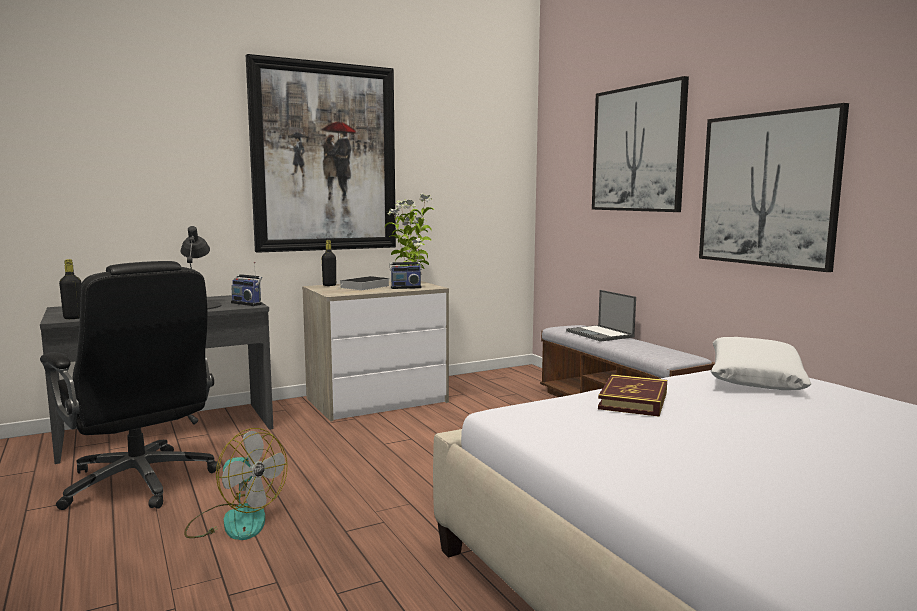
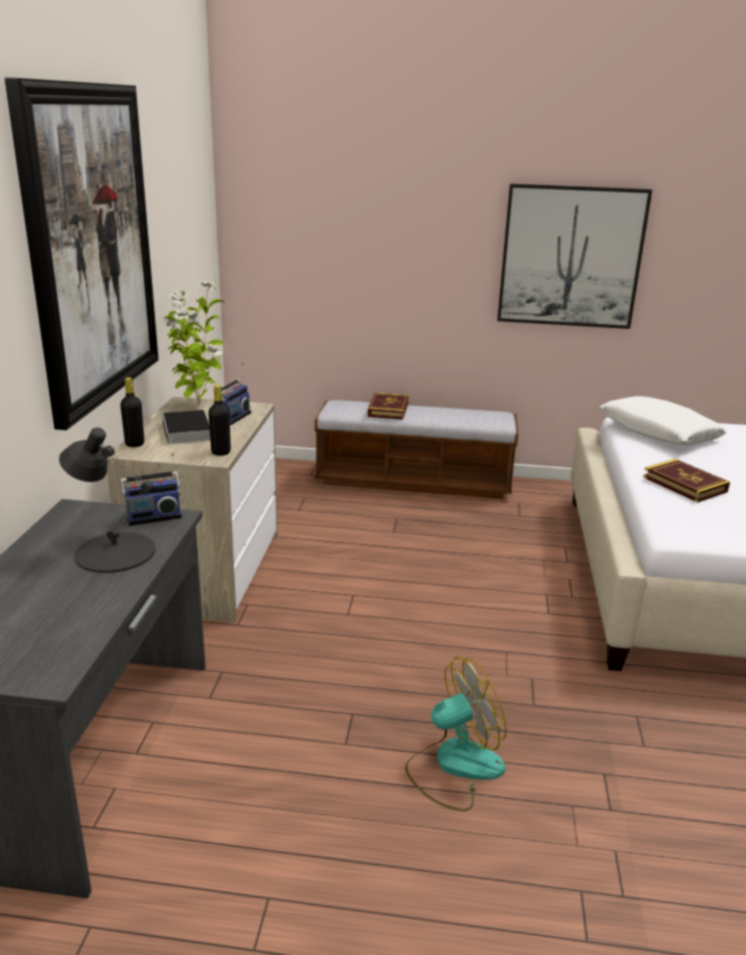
camera: 55 degrees left, 15 degrees up
black office chair [40,261,221,510] -> none
black bottle [59,259,82,319] -> black bottle moved to [208,385,231,456]
laptop [566,290,636,342] -> book [367,393,409,420]
picture [592,76,689,212] -> none

